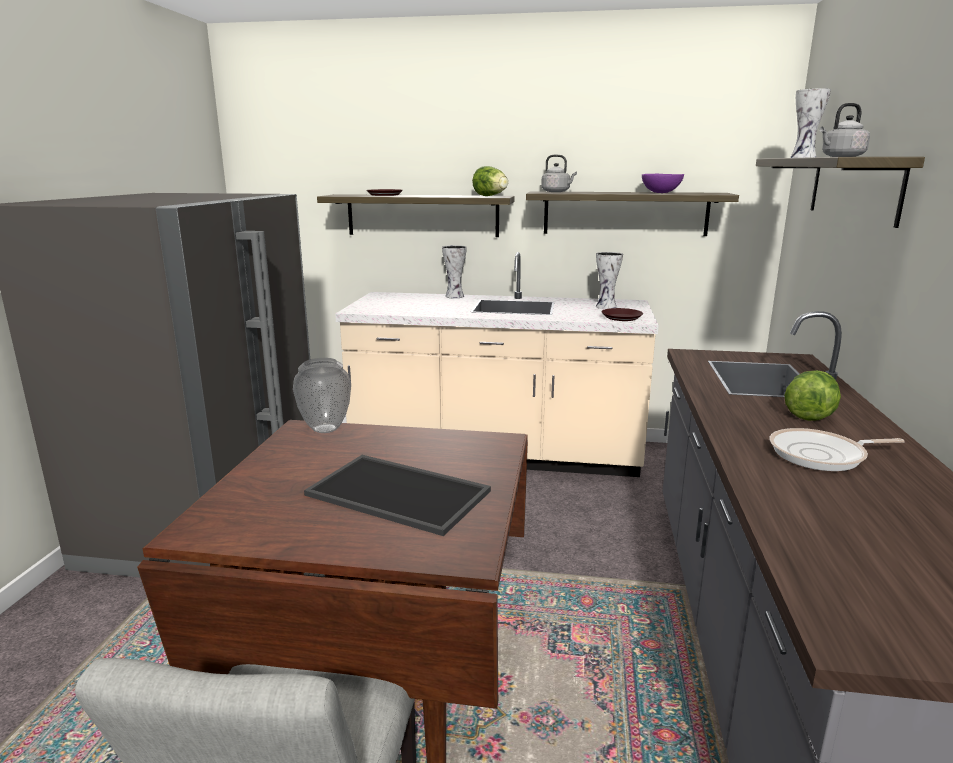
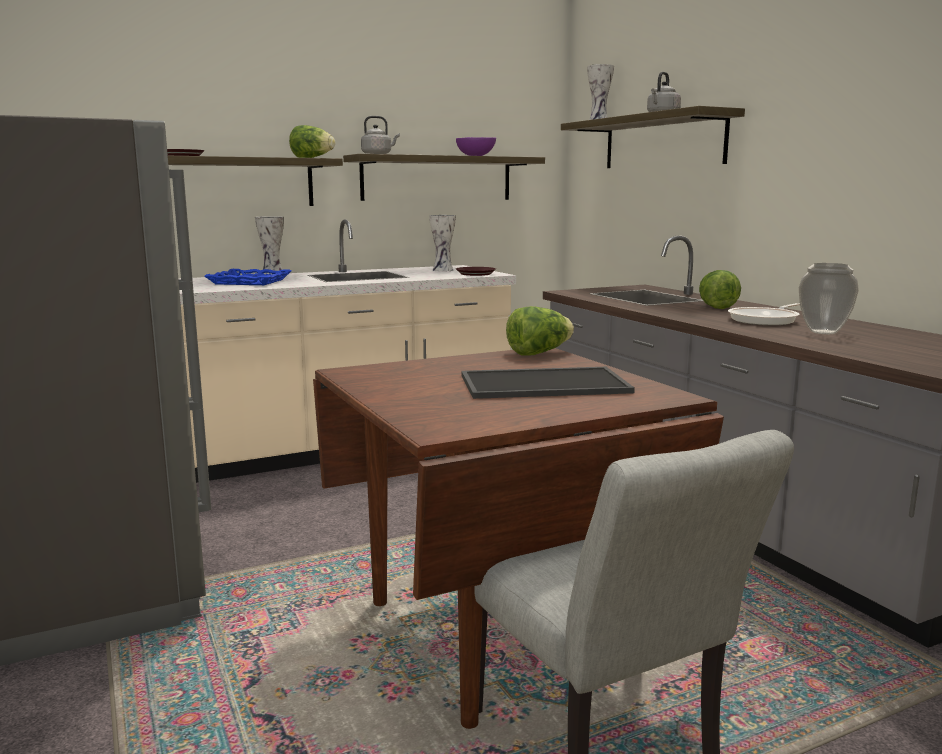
camera: 35 degrees left, 5 degrees down
vase [293,358,351,433] -> vase moved to [799,263,859,334]
none -> blue tray [204,269,291,285]
none -> lettuce [506,306,574,356]

